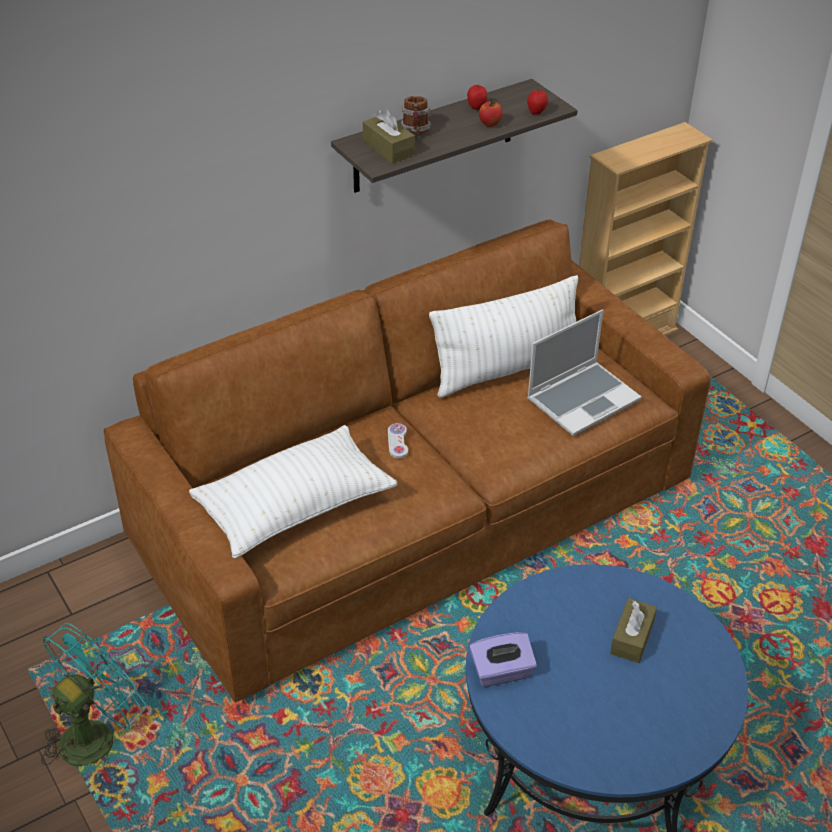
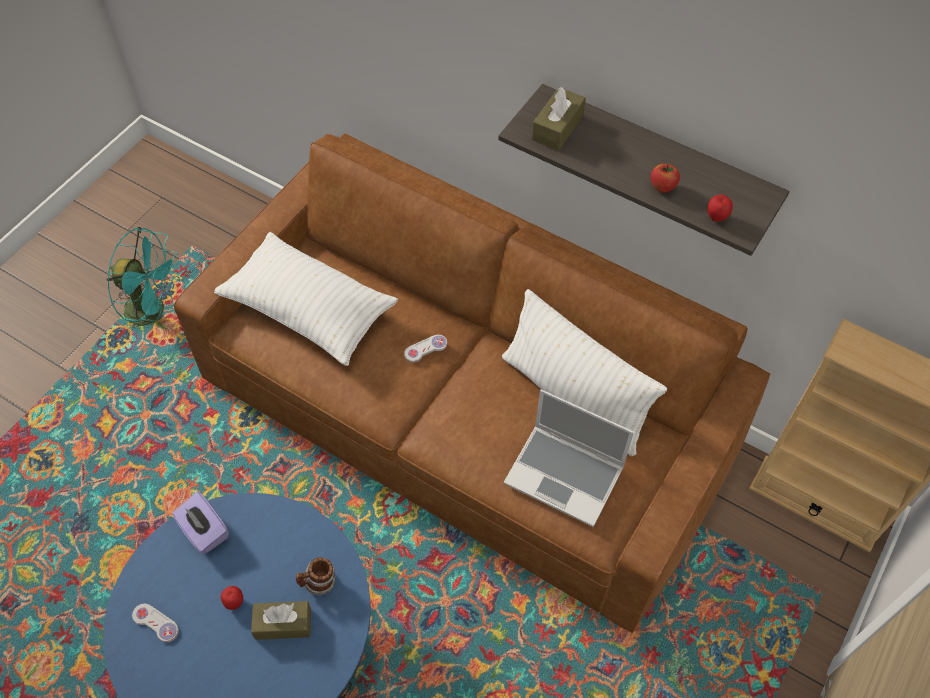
camera: 65 degrees right, 15 degrees up
mug [401,96,431,134] -> mug moved to [296,557,336,595]
apple [467,84,487,110] -> apple moved to [221,586,243,610]
none -> white game controller [132,604,179,642]

